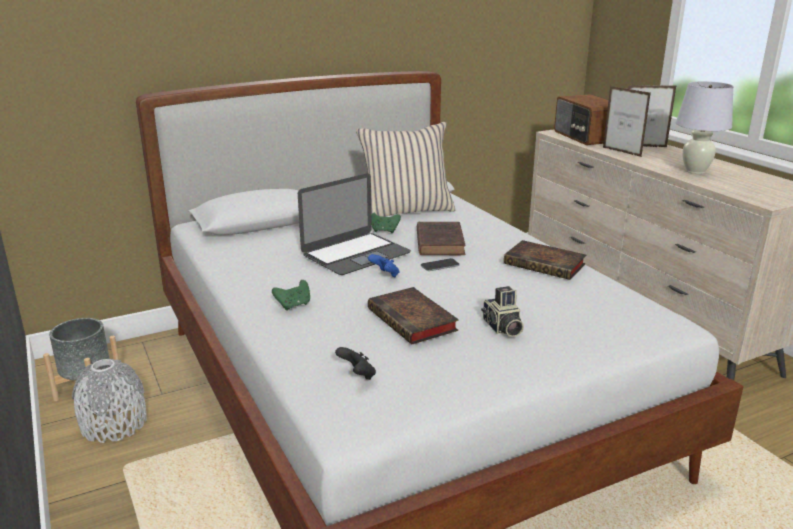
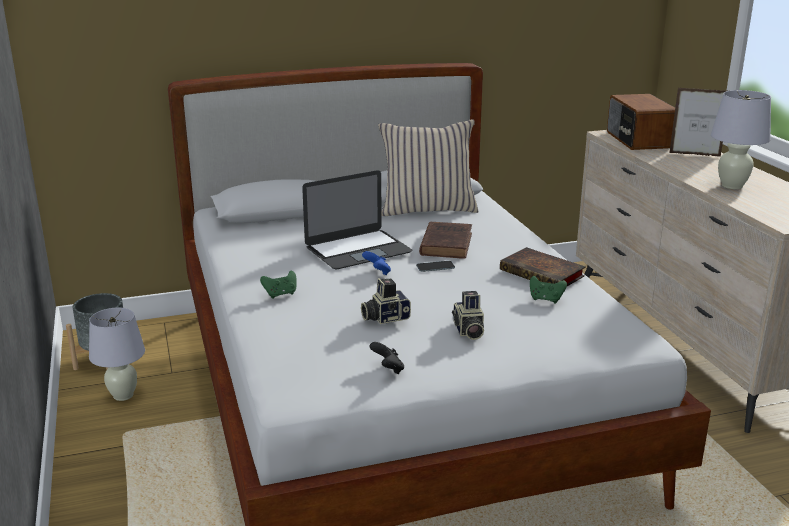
camera: 10 degrees right, 0 degrees up
grey vase [72,359,147,443] -> white table lamp [89,308,145,401]
black game controller [335,347,376,380] -> black game controller moved to [370,342,404,374]
book [368,287,459,345] -> camera [361,278,411,324]
green game controller [371,213,401,233] -> green game controller moved to [530,276,567,304]
picture frame [603,86,651,157] -> none

